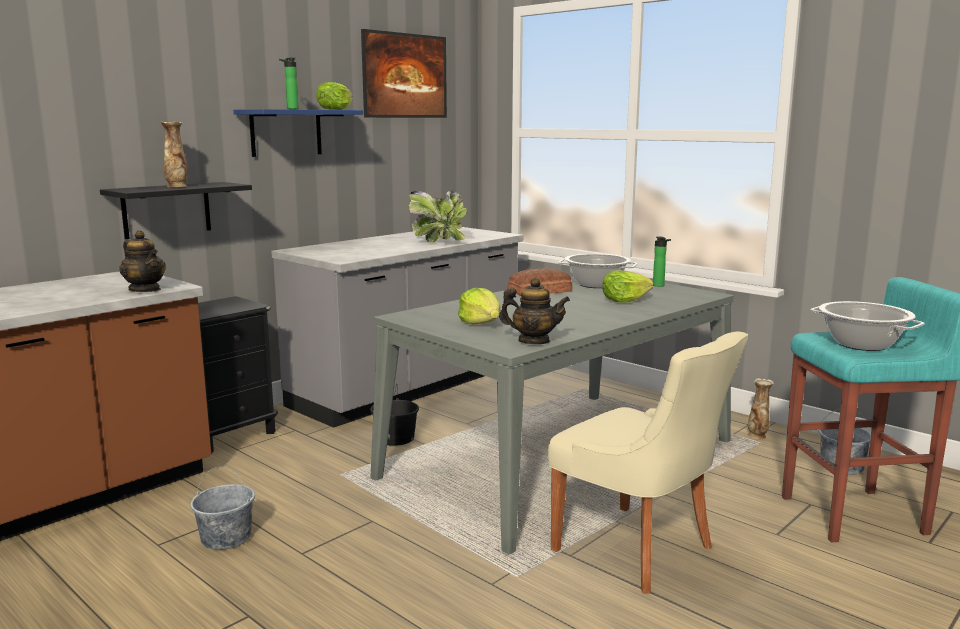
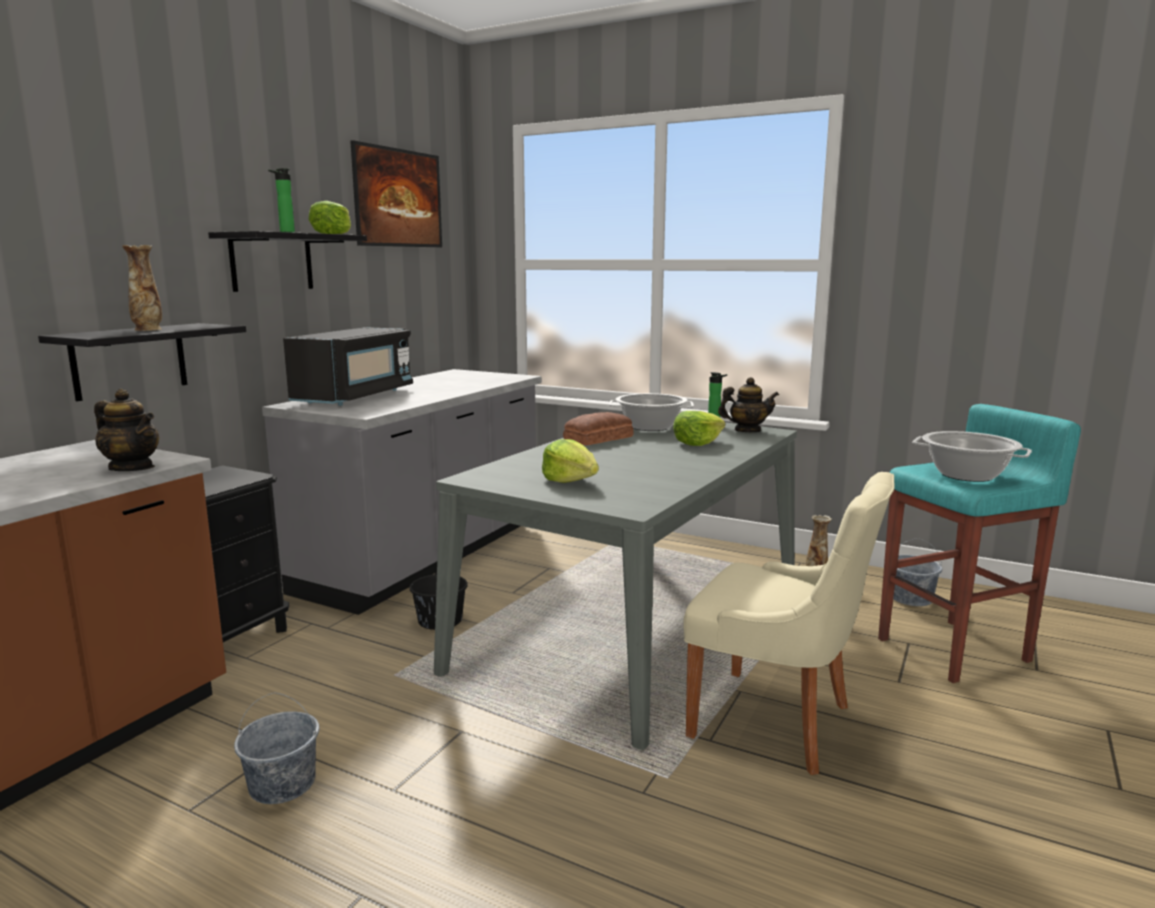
camera: 15 degrees left, 0 degrees up
blue shelf [233,109,363,157] -> black shelf [208,231,367,292]
potted plant [409,190,467,243] -> none
teapot [499,278,570,344] -> teapot moved to [718,377,779,432]
none -> black microwave [283,327,413,406]

